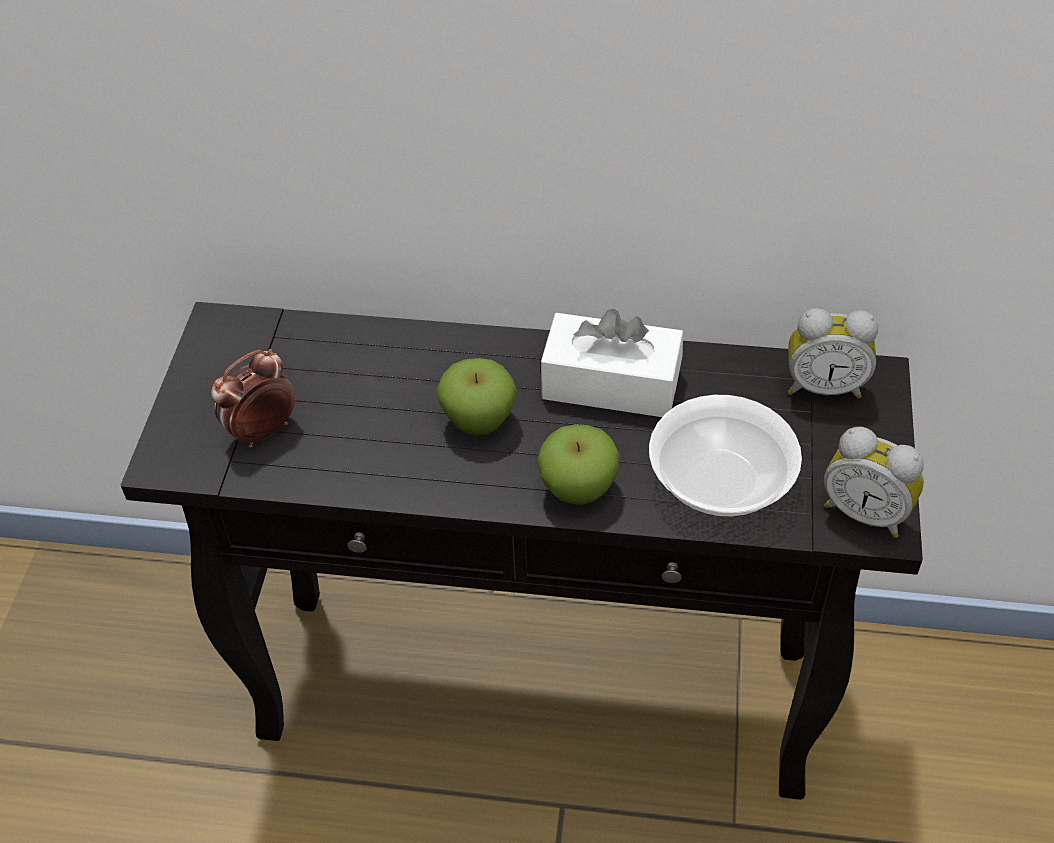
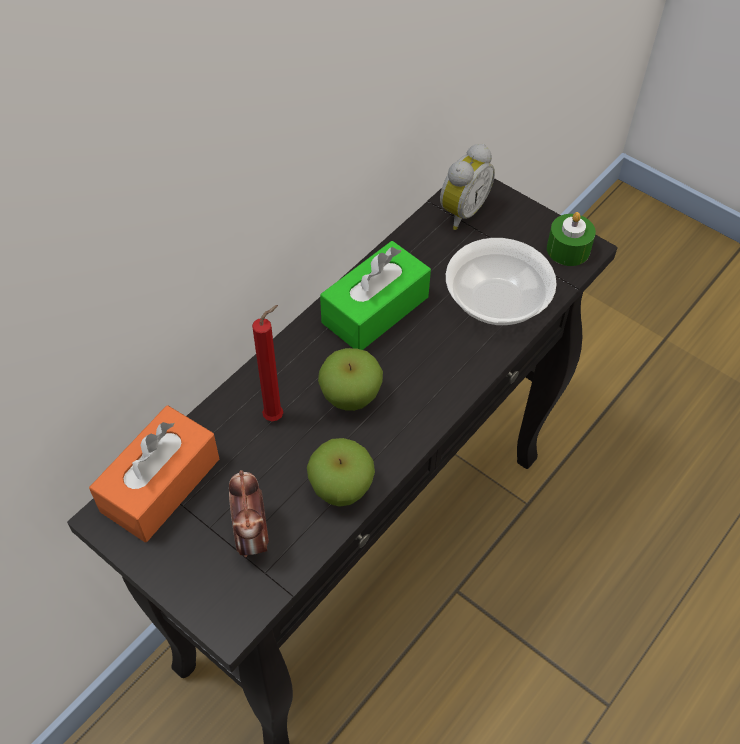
camera: 60 degrees left, 5 degrees up
apple [537,424,620,505] -> apple moved to [307,438,375,507]
white tissue box [541,309,683,417] -> green tissue box [320,241,431,350]
alarm clock [824,427,924,538] -> green candle [547,212,596,266]
none -> orange tissue box [89,405,219,542]
none -> red candle [252,305,283,421]

